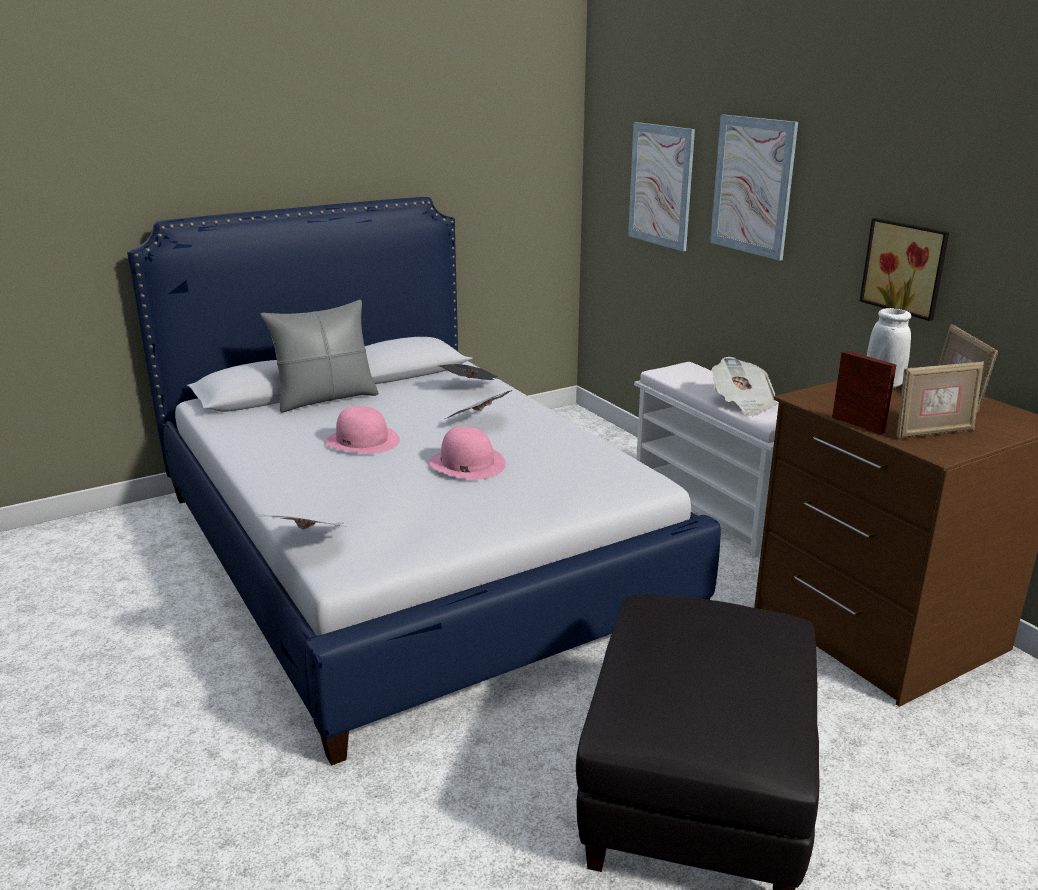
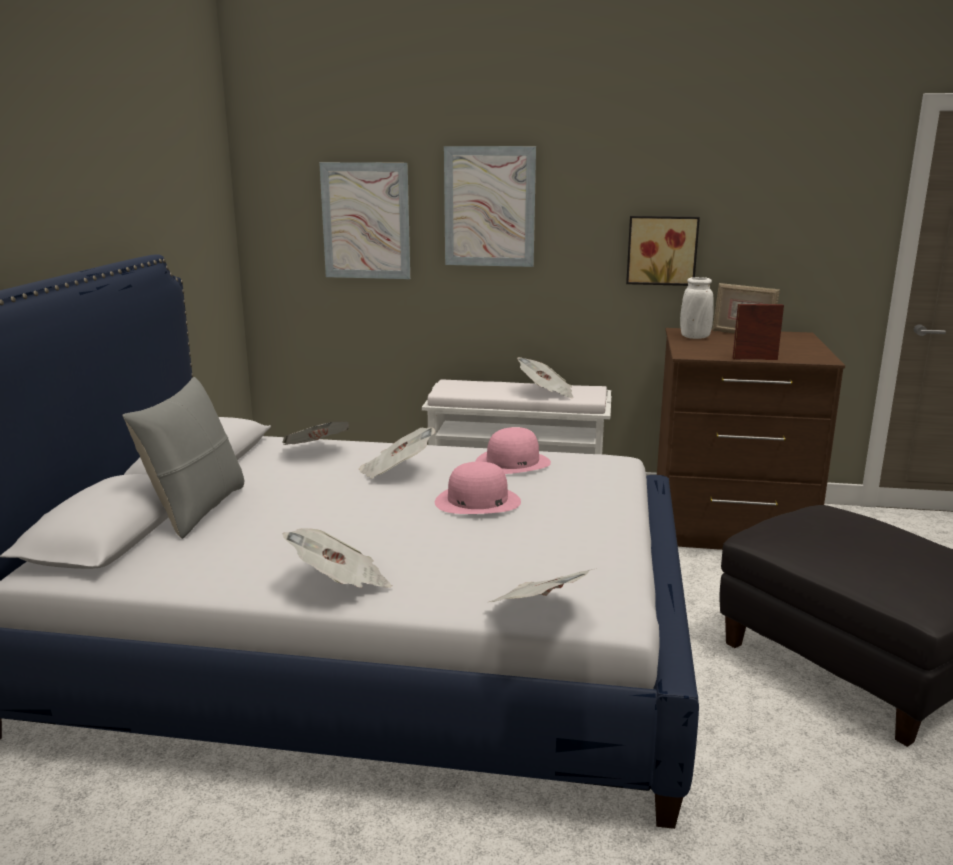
camera: 50 degrees left, 5 degrees down
pink hat [325,406,400,454] -> pink hat moved to [475,427,551,474]
picture frame [897,361,984,439] -> none
none -> newspaper [283,528,392,588]

